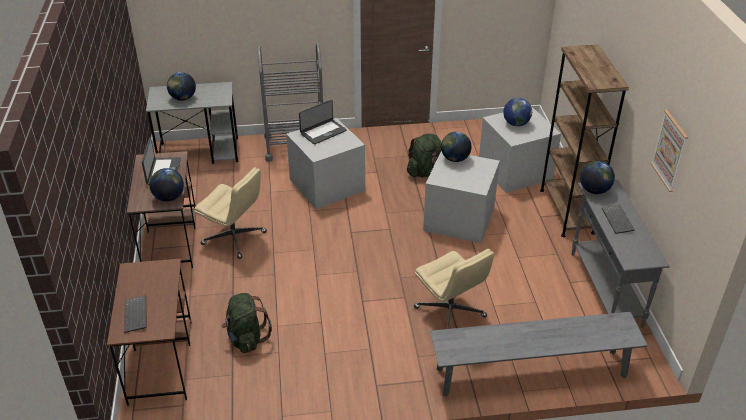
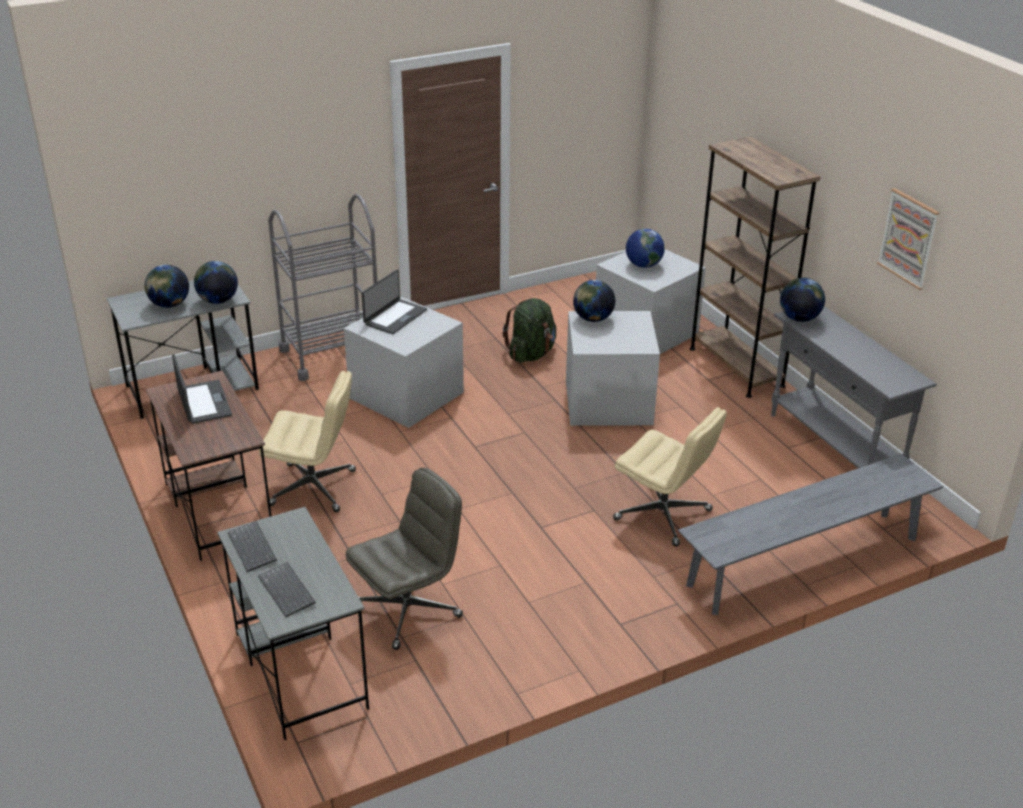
camera: 20 degrees left, 5 degrees down
brown desk [107,258,191,406] -> grey desk [217,507,369,740]
globe [149,168,184,202] -> globe moved to [194,261,238,304]
green backpack [222,293,272,353] -> grey office chair [345,468,463,650]
keyboard [602,205,635,234] -> keyboard moved to [228,521,277,572]

